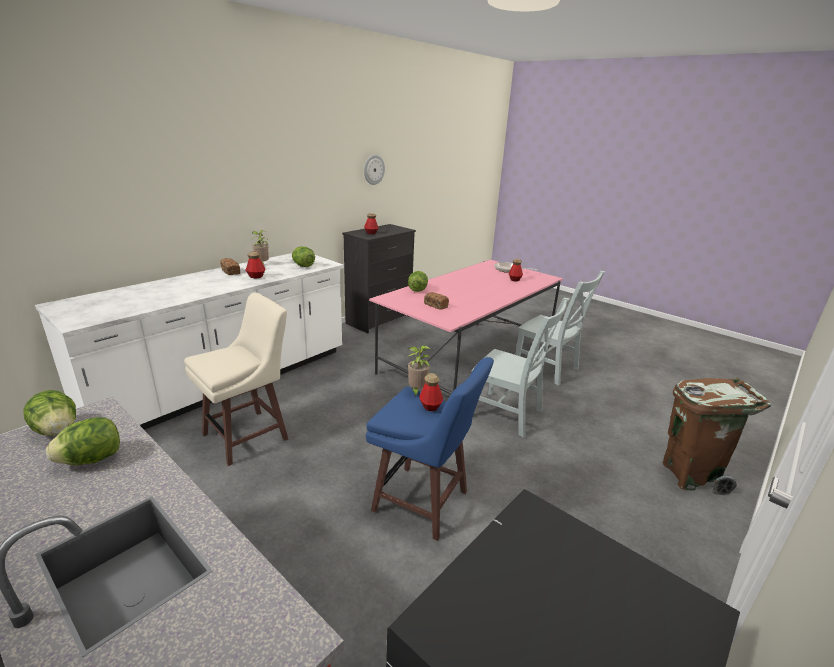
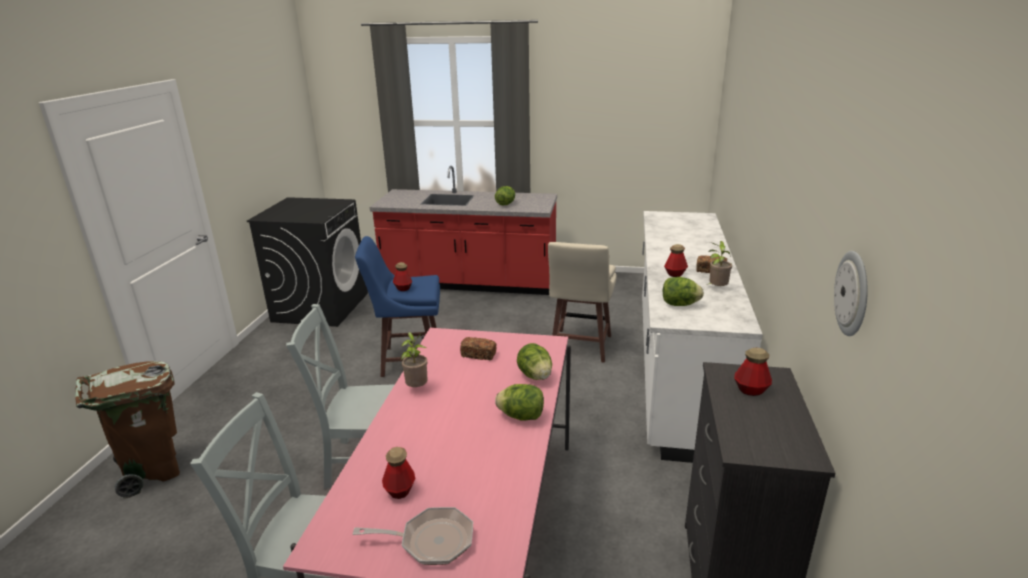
camera: 150 degrees right, 0 degrees up
lettuce [23,390,76,436] -> lettuce moved to [495,384,544,420]
potted plant [408,345,431,397] -> potted plant moved to [401,332,428,387]

